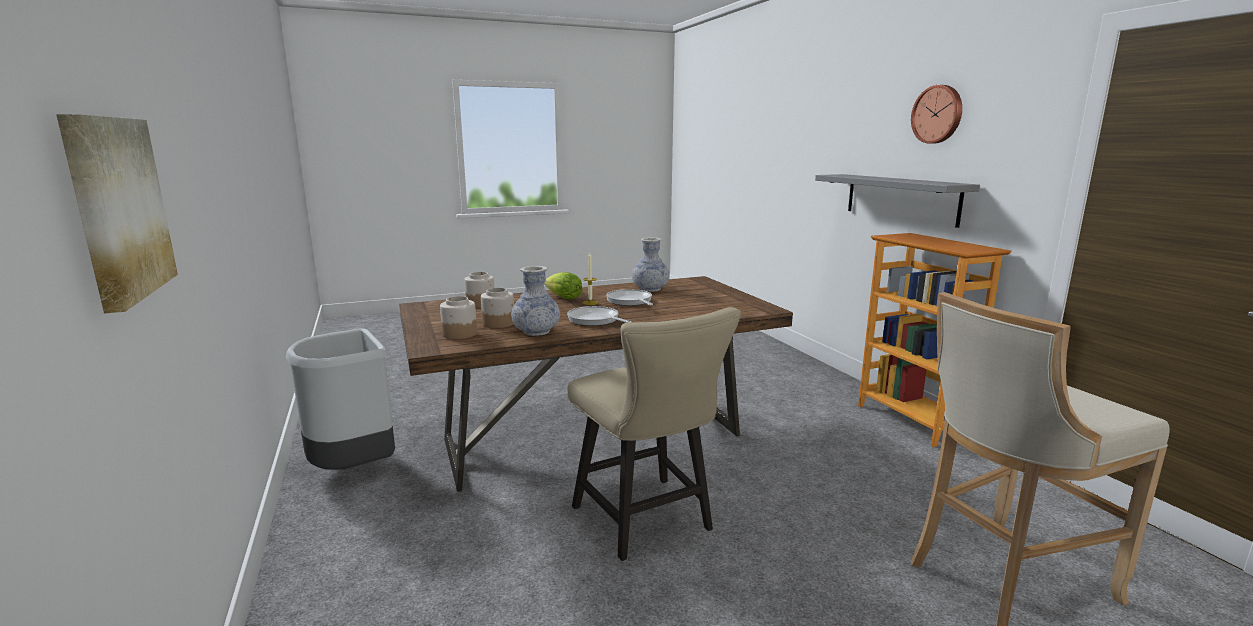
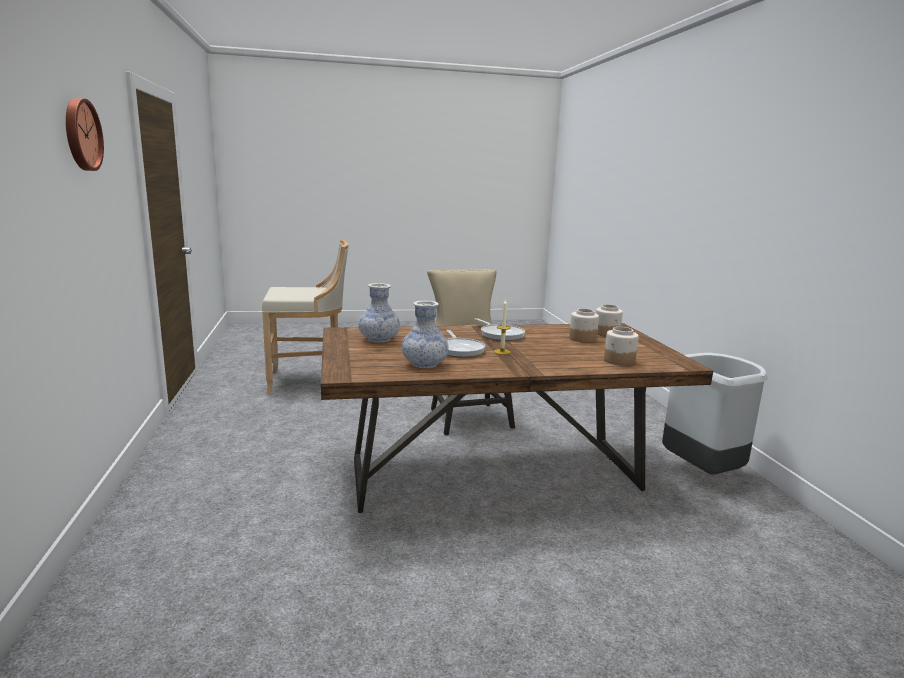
camera: 170 degrees left, 0 degrees up
picture [56,114,178,313] -> none
vase [511,266,560,336] -> vase moved to [359,283,400,343]
lettuce [544,272,582,299] -> none
grey shelf [815,174,980,228] -> none
bookcase [858,233,1012,447] -> none

